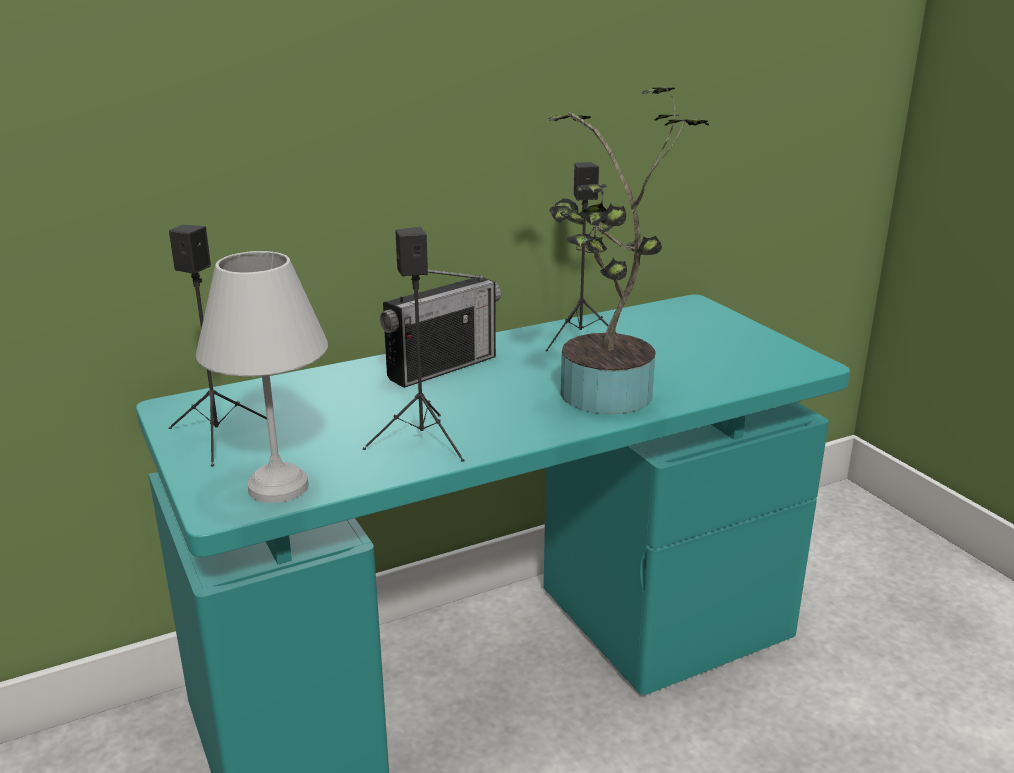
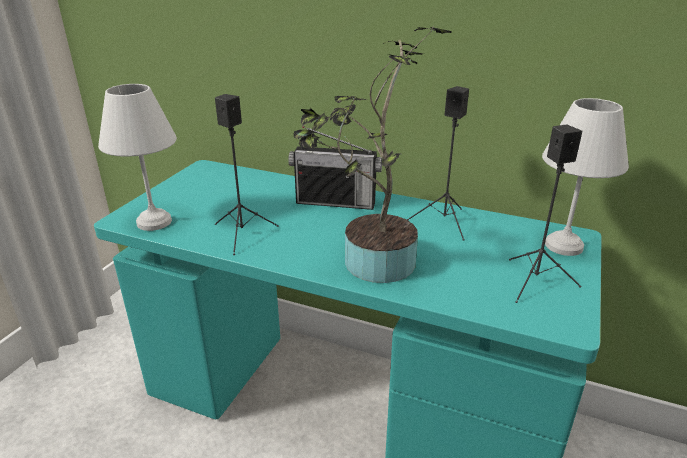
camera: 50 degrees right, 5 degrees up
black speaker [169,225,267,467] -> black speaker moved to [509,124,583,303]
none -> white table lamp [542,98,629,256]

